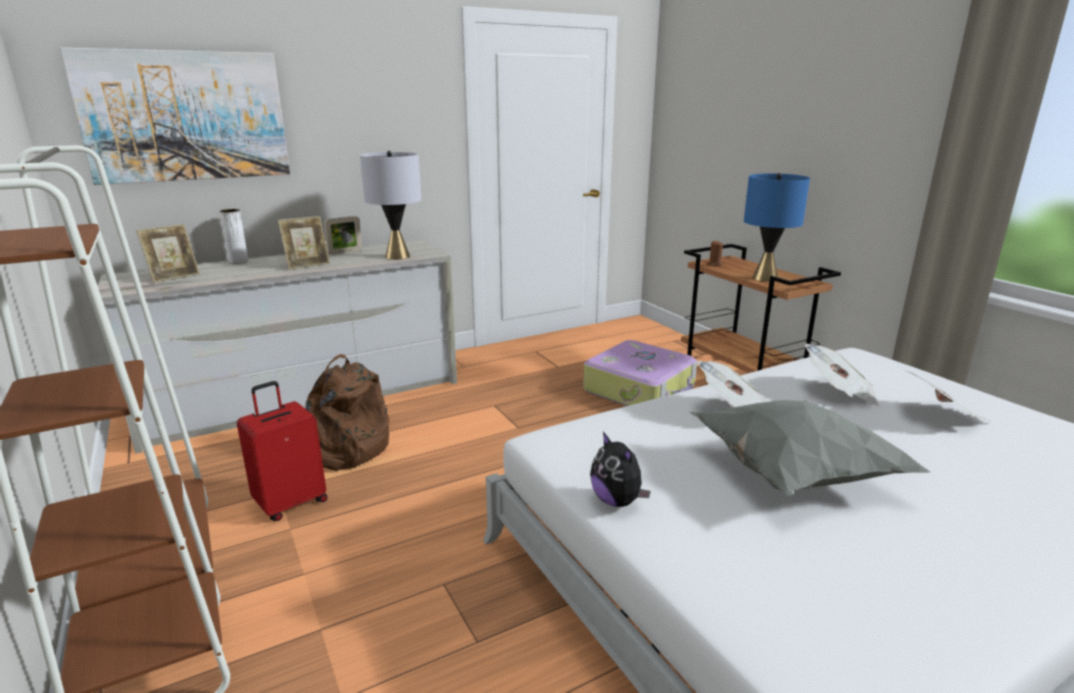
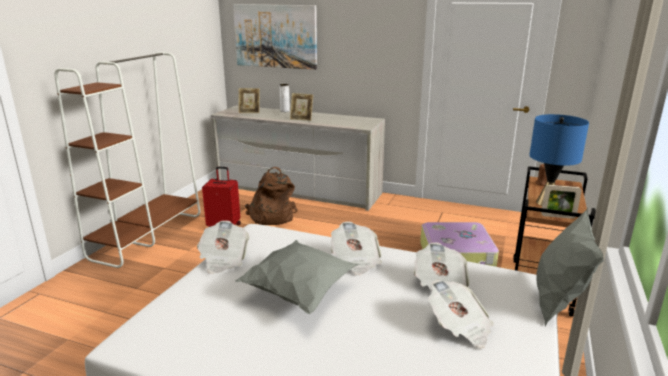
camera: 50 degrees right, 0 degrees up
picture frame [324,216,362,255] -> picture frame moved to [541,185,582,219]
grey table lamp [360,151,421,260] -> none
plush toy [590,432,651,507] -> newspaper [197,221,250,274]
none -> grey pillow [537,208,604,326]

